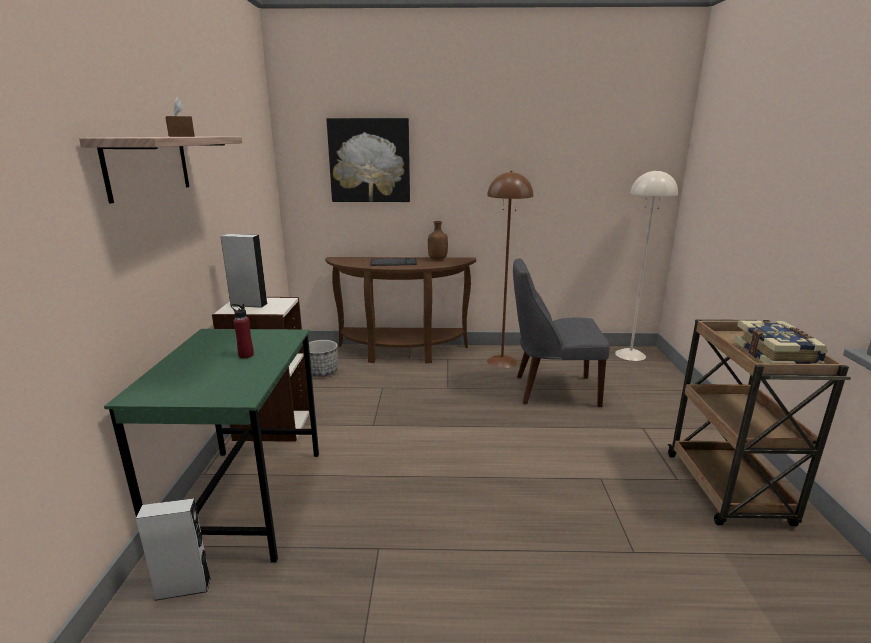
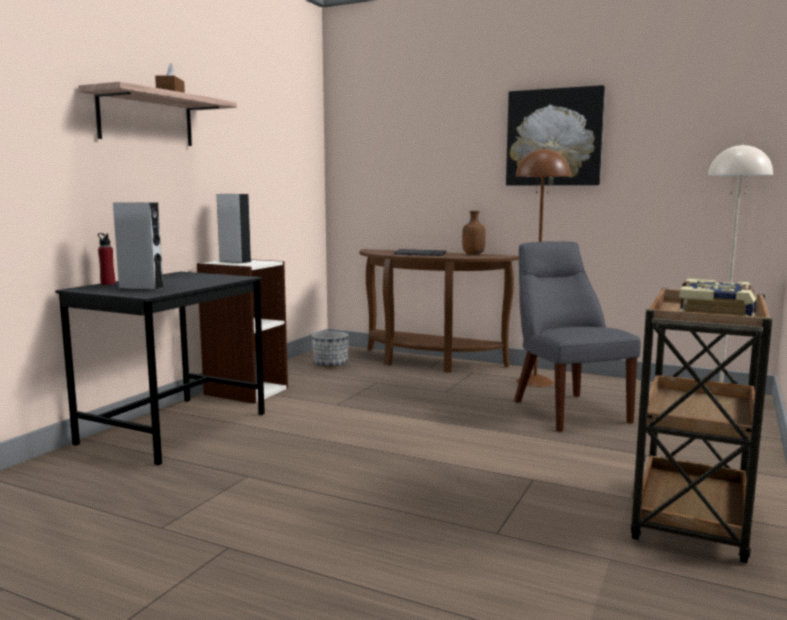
camera: 25 degrees right, 10 degrees down
green desk [104,329,319,563] -> black desk [55,271,265,466]
grey speaker [136,498,211,601] -> grey speaker moved to [113,202,163,290]
red bottle [231,304,254,358] -> red bottle moved to [98,233,115,285]
picture [326,118,410,202] -> picture moved to [506,85,605,185]
grey chair [513,258,610,407] -> grey chair turned 45 degrees clockwise [514,241,641,432]

